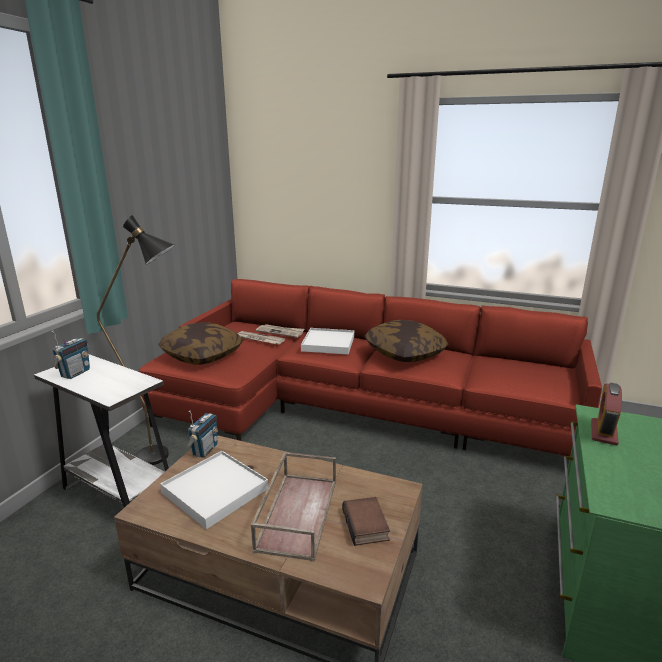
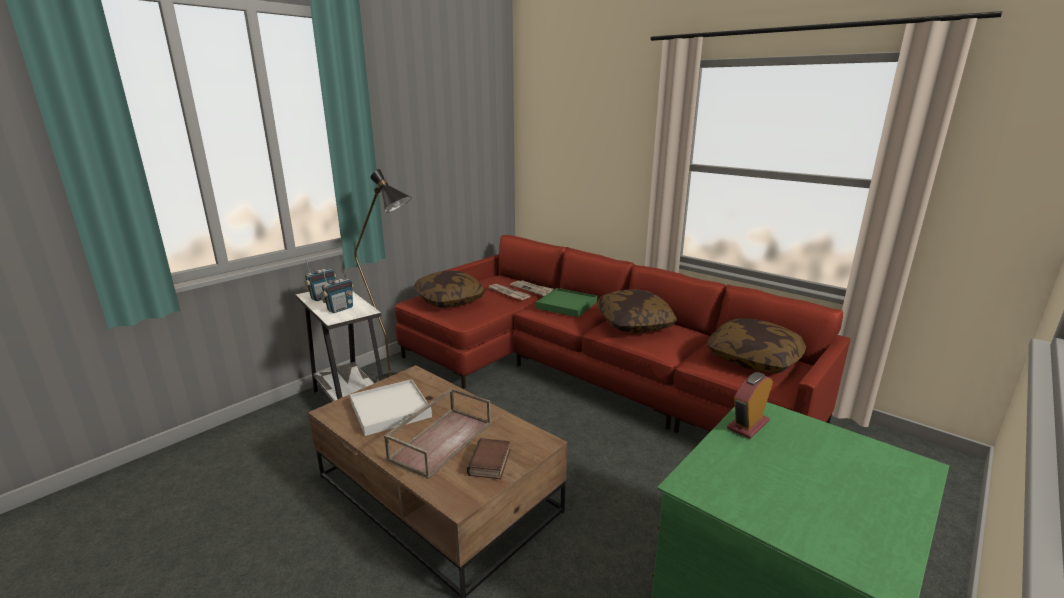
camera: 20 degrees right, 0 degrees up
radio [186,410,218,458] -> radio moved to [321,270,354,313]
white tray [301,328,354,354] -> green tray [536,288,597,317]
none -> pillow [707,318,806,373]

